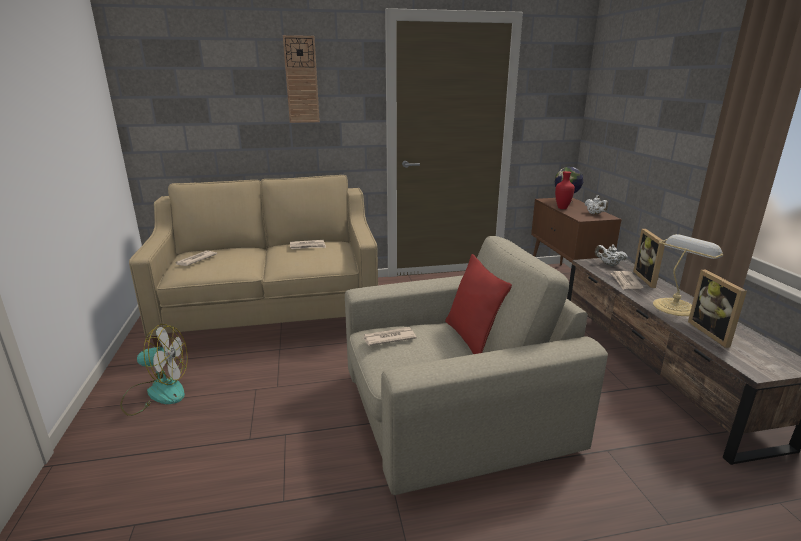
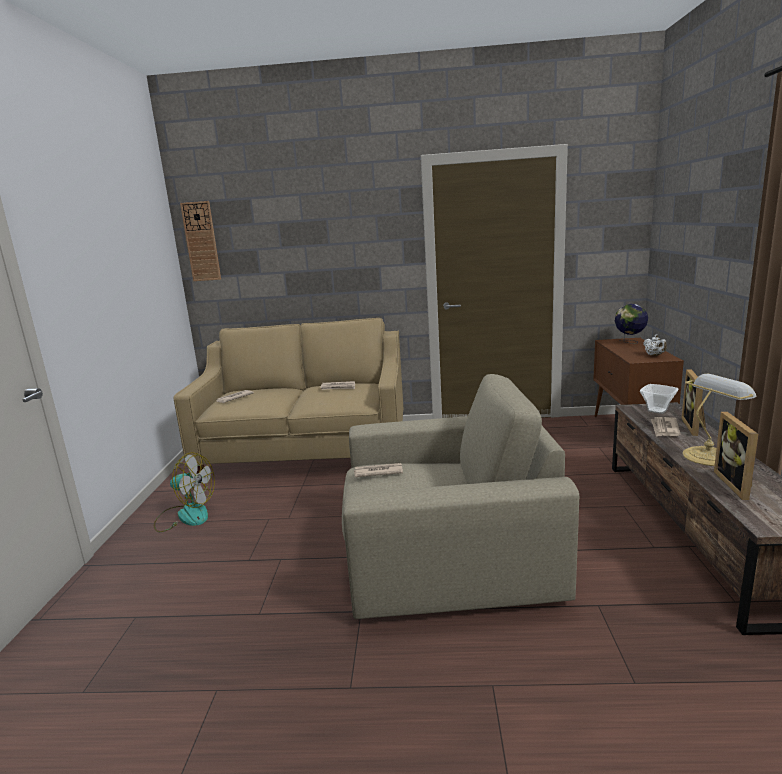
camera: 15 degrees right, 5 degrees down
wall clock [283,35,320,123] -> wall clock moved to [180,201,221,281]
red pillow [445,254,512,354] -> none
red vase [555,171,575,209] -> none
white teapot [595,244,627,266] -> bowl [640,384,679,414]

